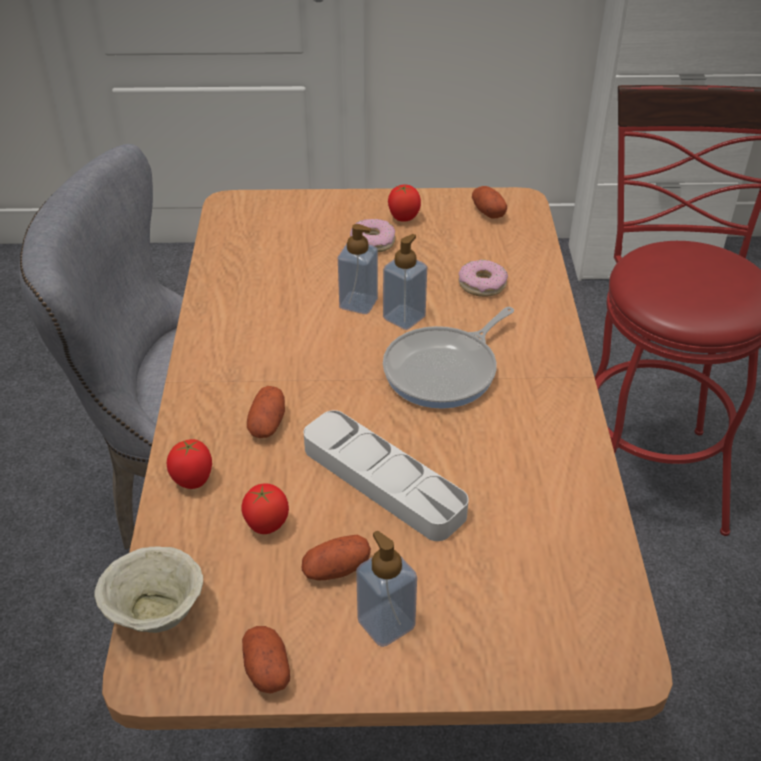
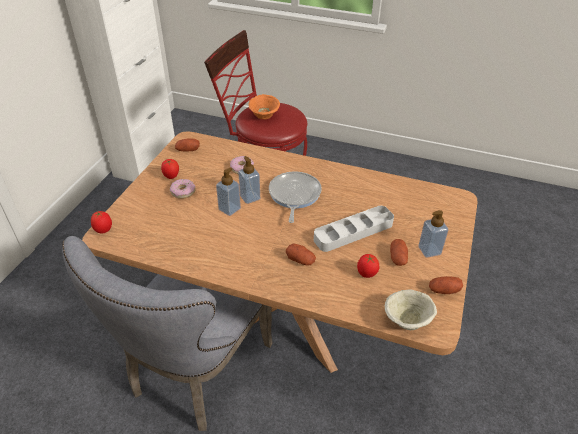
camera: 70 degrees left, 0 degrees up
tomato [167,439,212,489] -> tomato moved to [91,211,112,234]
frying pan [383,307,514,409] -> frying pan turned 150 degrees counterclockwise [269,172,322,223]
none -> orange bowl [249,94,280,120]

